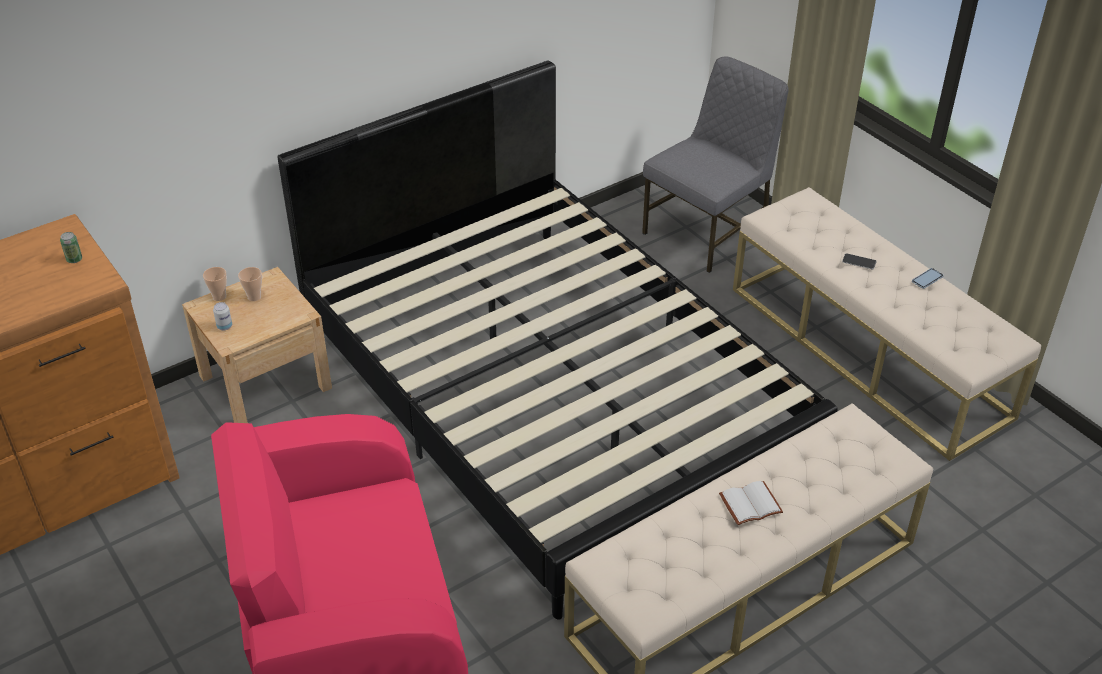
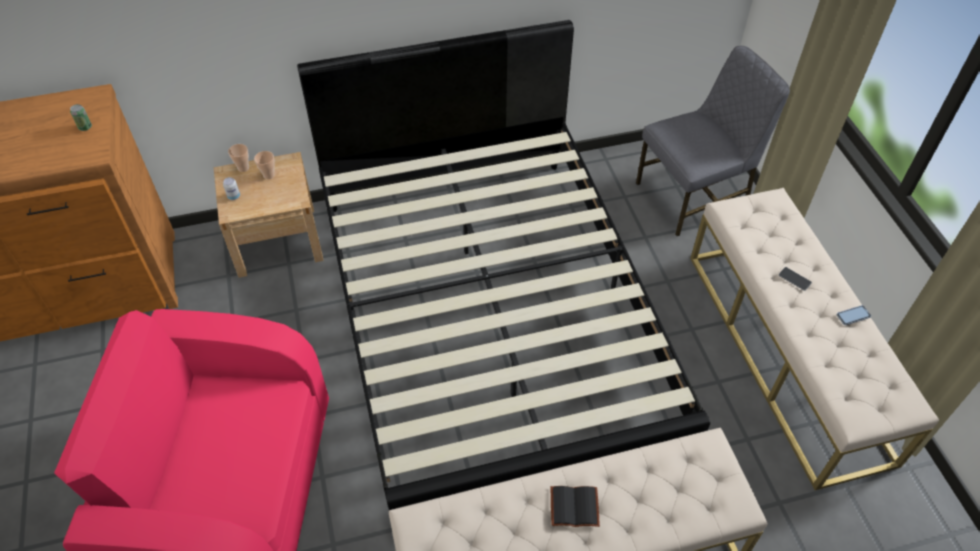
camera: 20 degrees right, 10 degrees up
white book [719,481,783,525] -> black book [551,486,600,527]

